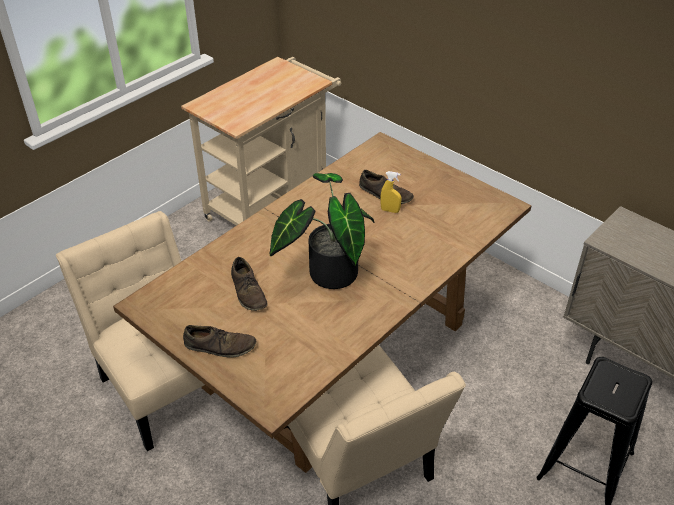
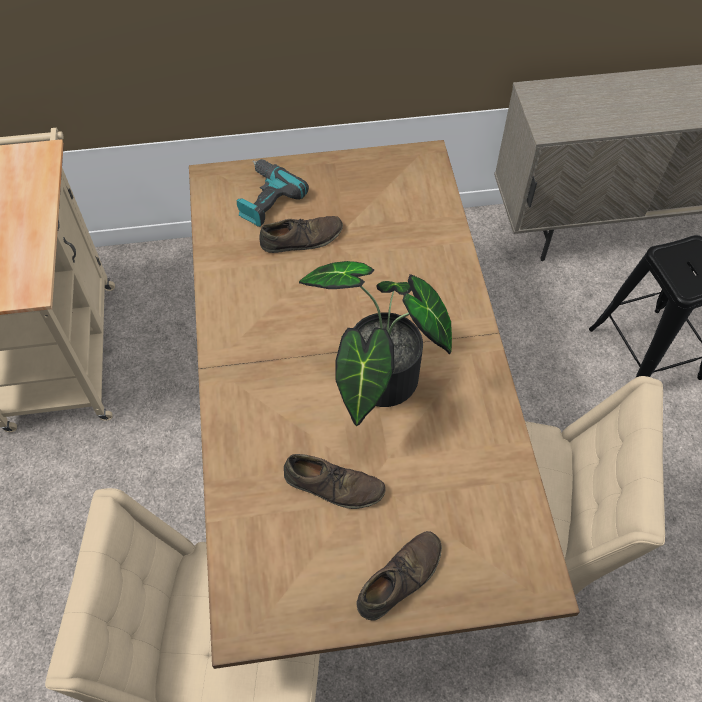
camera: 50 degrees left, 15 degrees up
yellow spray bottle [380,171,402,213] -> none
none -> power drill [237,159,309,227]

